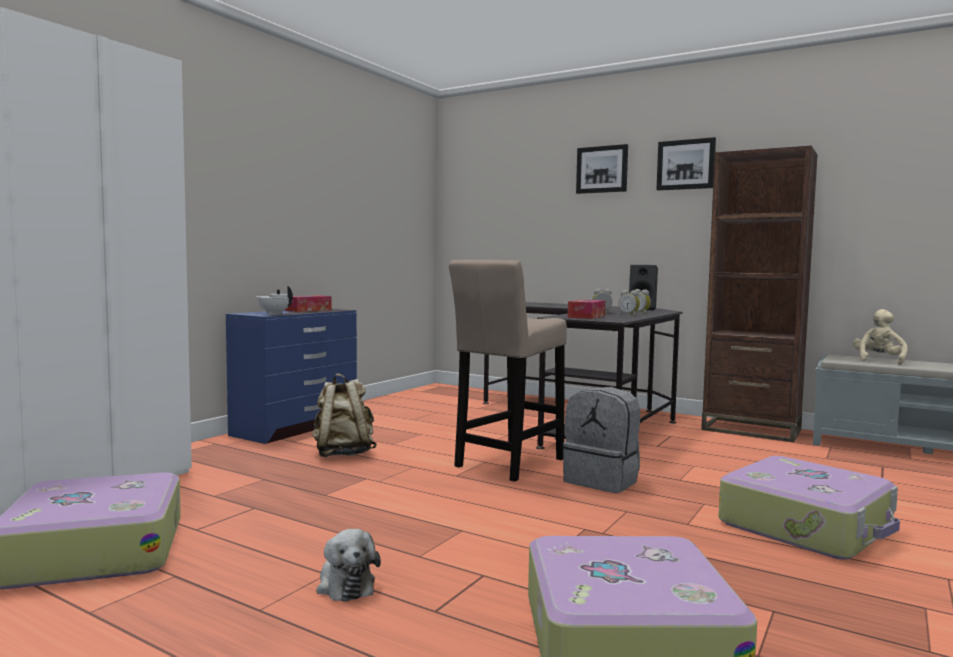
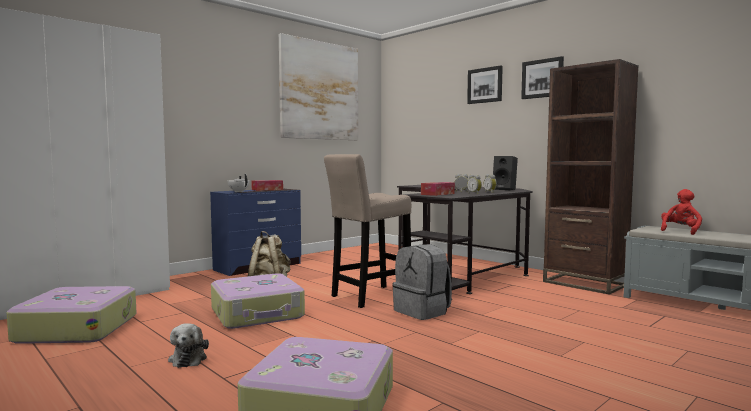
camera: 15 degrees right, 0 degrees up
suitcase [719,456,900,560] -> suitcase moved to [211,273,305,329]
beige plush toy [853,309,908,365] -> red plush toy [661,189,702,235]
none -> picture [279,33,358,140]

